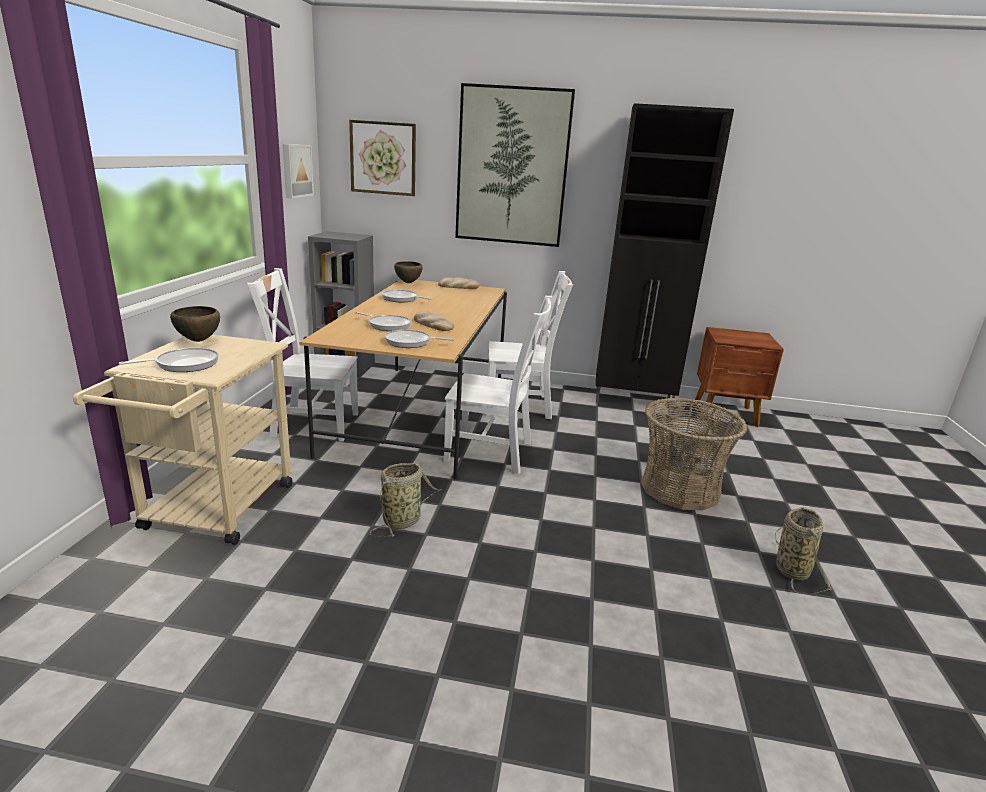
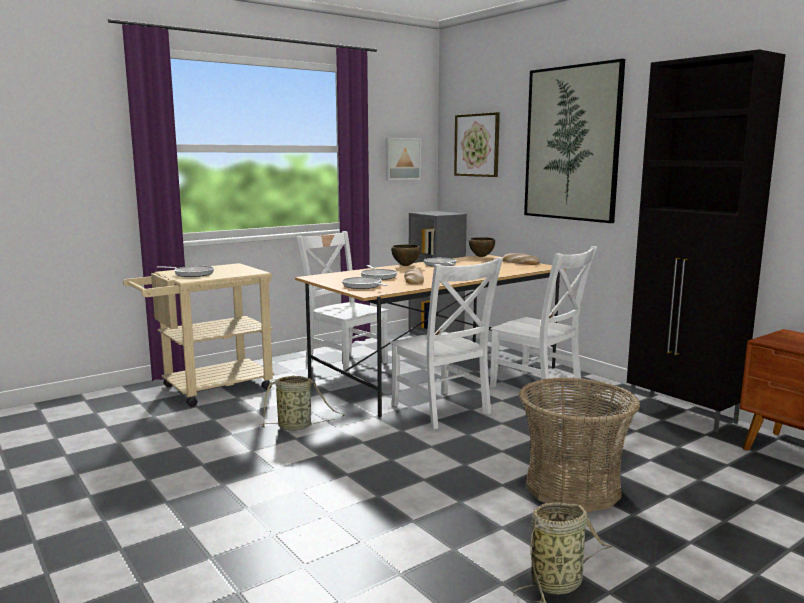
camera: 45 degrees right, 10 degrees down
brown bowl [170,306,220,342] -> brown bowl moved to [391,245,420,266]

